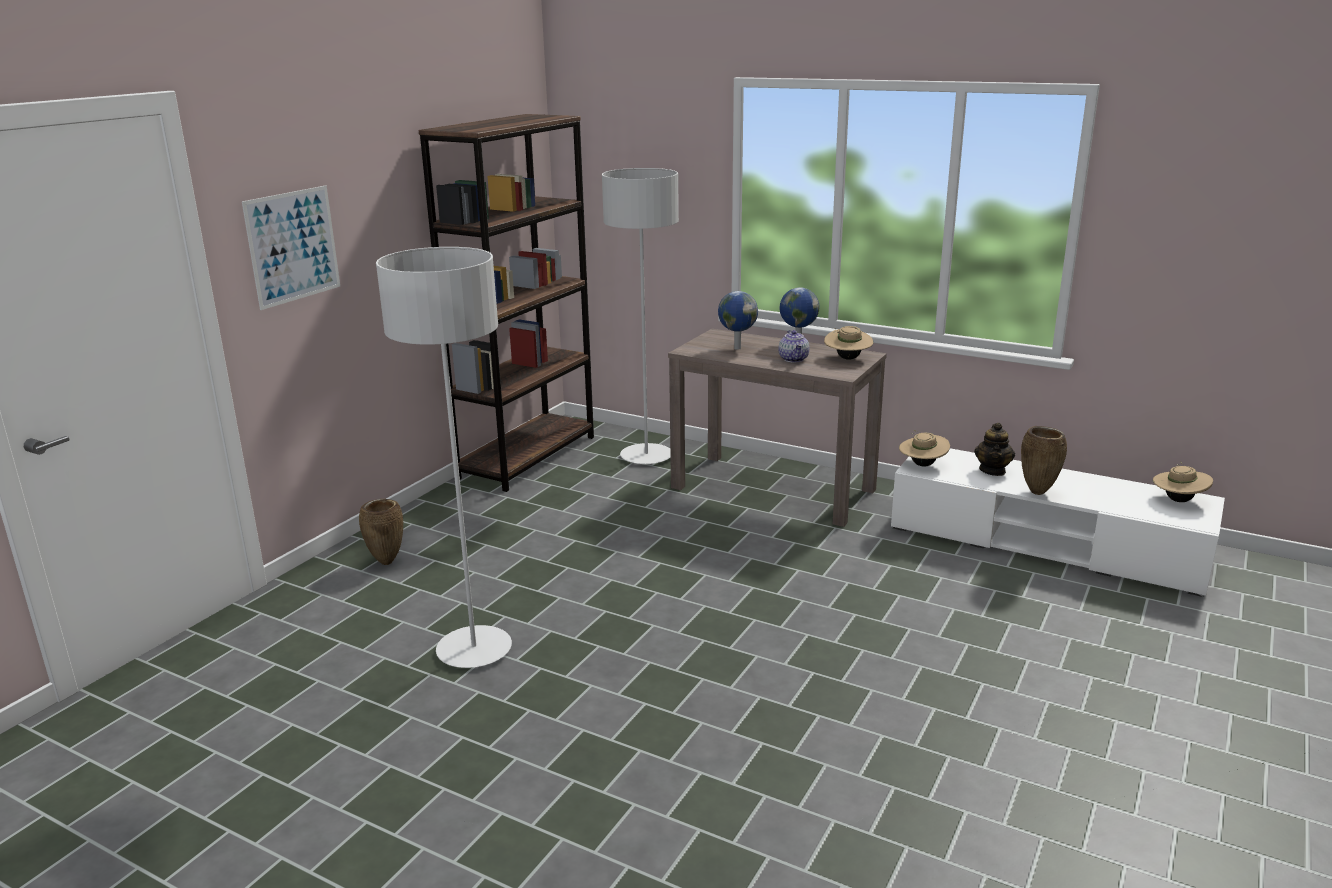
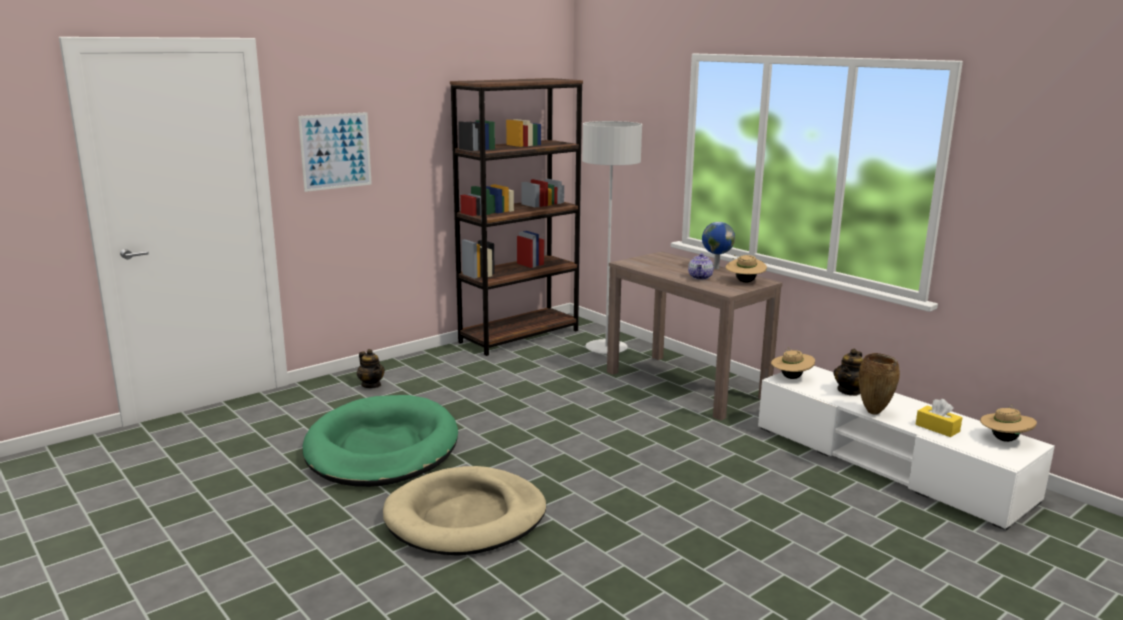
camera: 20 degrees right, 5 degrees down
brown vase [359,499,403,565] -> teapot [357,349,385,388]
grey floor lamp [376,247,512,668] -> green dog bed [303,395,458,487]
globe [718,291,758,350] -> none
none -> beige dog bed [383,466,546,556]
none -> yellow tissue box [916,399,962,437]

